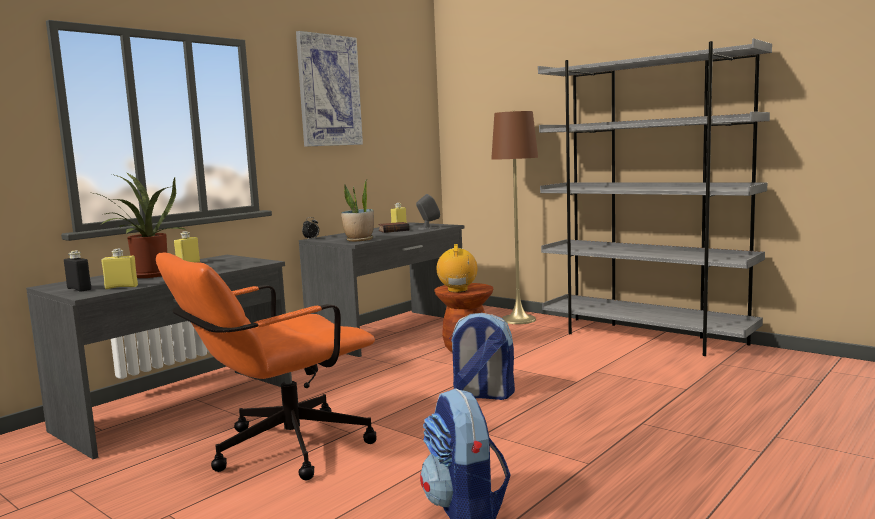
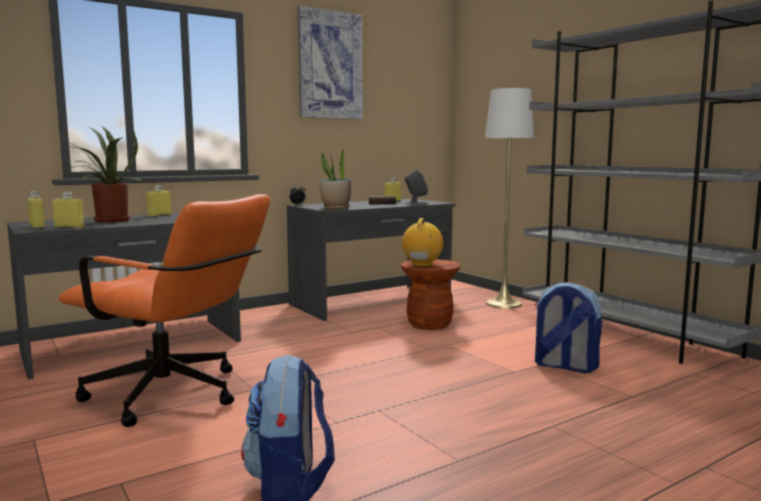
camera: 15 degrees right, 0 degrees up
black bottle [64,251,91,292] -> yellow bottle [27,191,45,228]
orange office chair [156,252,377,480] -> orange office chair turned 135 degrees counterclockwise [58,194,270,427]
backpack [449,313,515,400] -> backpack moved to [535,282,602,373]
brown floor lamp [491,111,538,324] -> white floor lamp [485,88,534,309]

